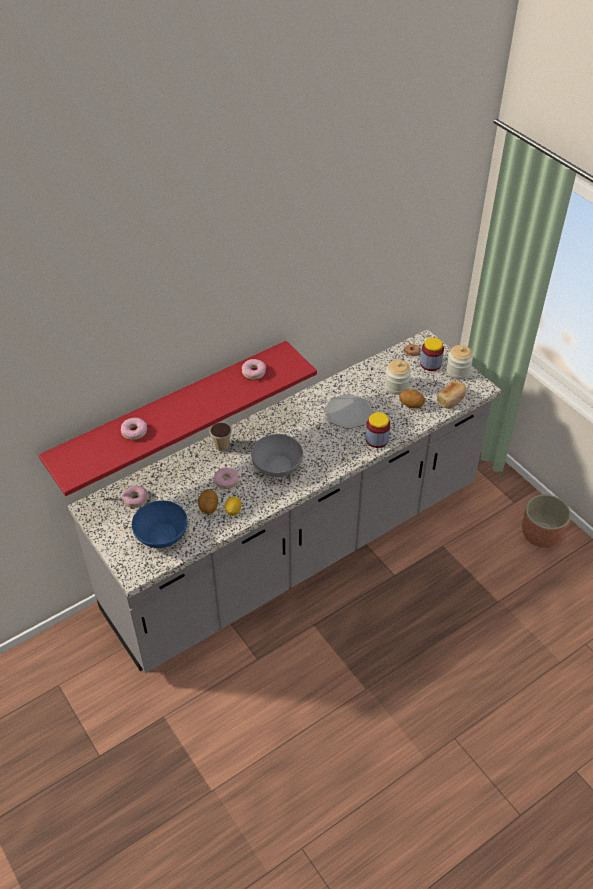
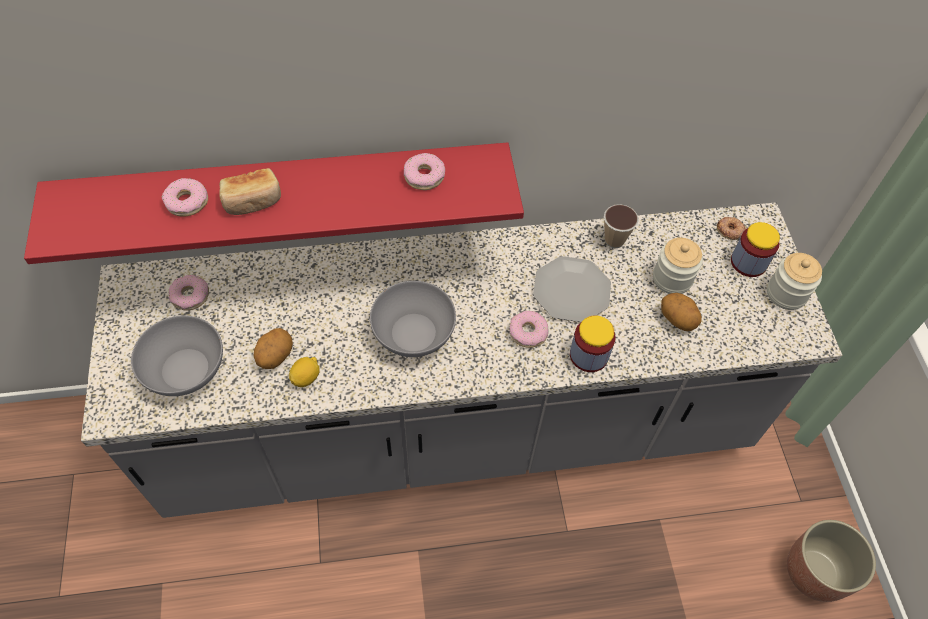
camera: 25 degrees right, 10 degrees up
blue bowl [132,500,188,548] -> grey bowl [131,315,223,396]
cup [209,422,232,451] -> cup moved to [604,204,639,248]
donut [214,467,239,489] -> donut moved to [510,311,548,348]
bread [437,381,467,409] -> bread moved to [219,168,281,215]

